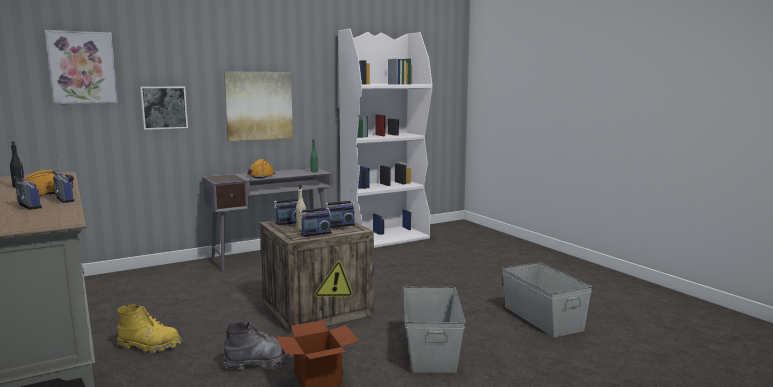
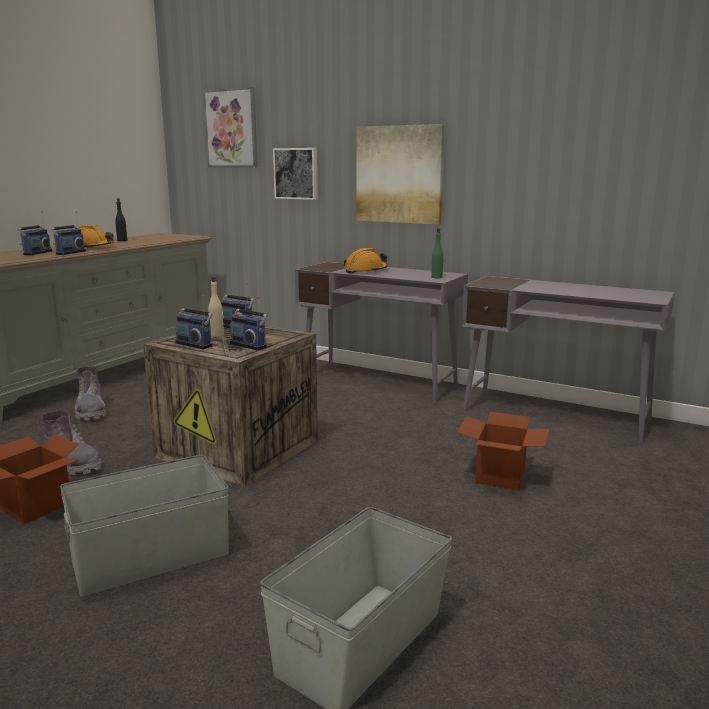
camera: 60 degrees right, 5 degrees up
yellow boot [117,305,181,353] -> grey boot [75,366,107,420]
white bookcase [338,28,432,248] -> grey desk [462,276,675,444]
none -> cardboard box [457,412,550,490]

